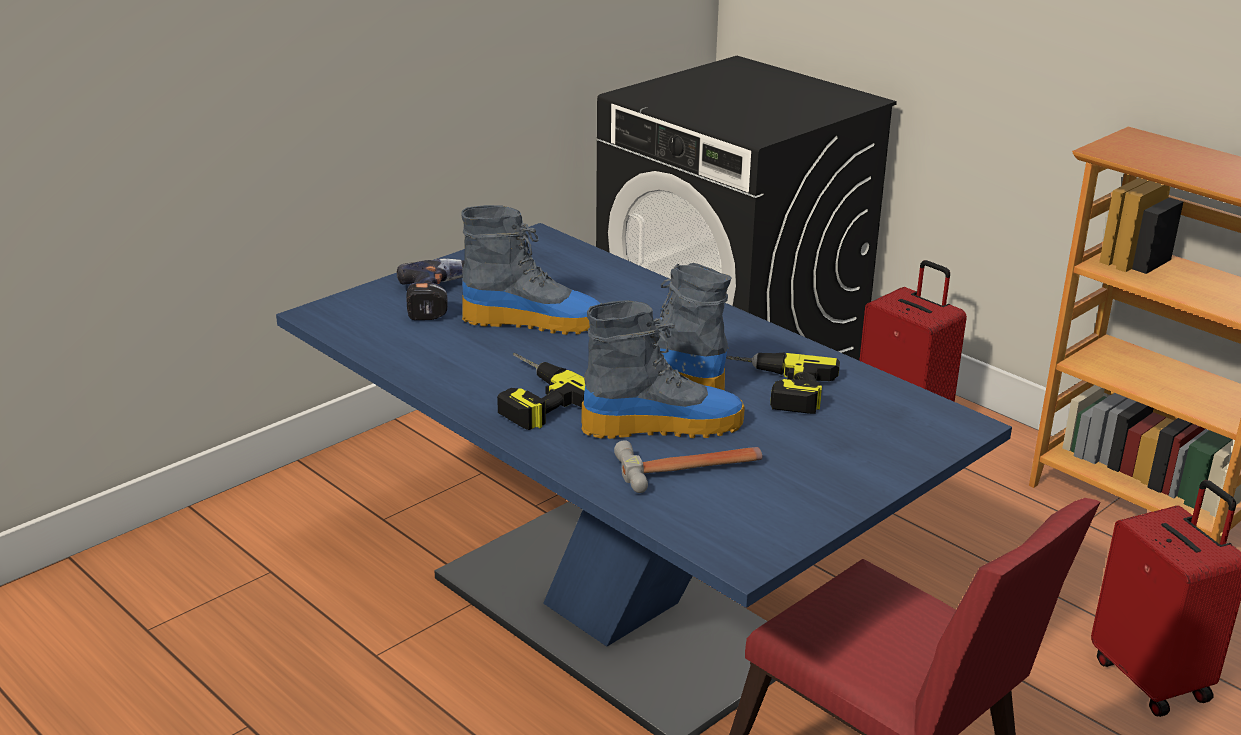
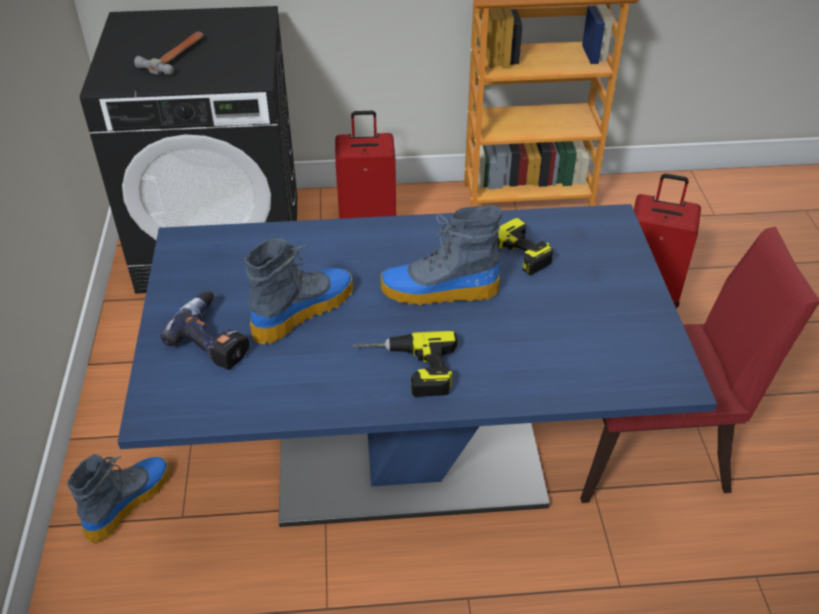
camera: 50 degrees left, 15 degrees up
boot [581,300,745,439] -> boot moved to [67,454,170,543]
hammer [614,440,762,493] -> hammer moved to [134,32,204,75]

